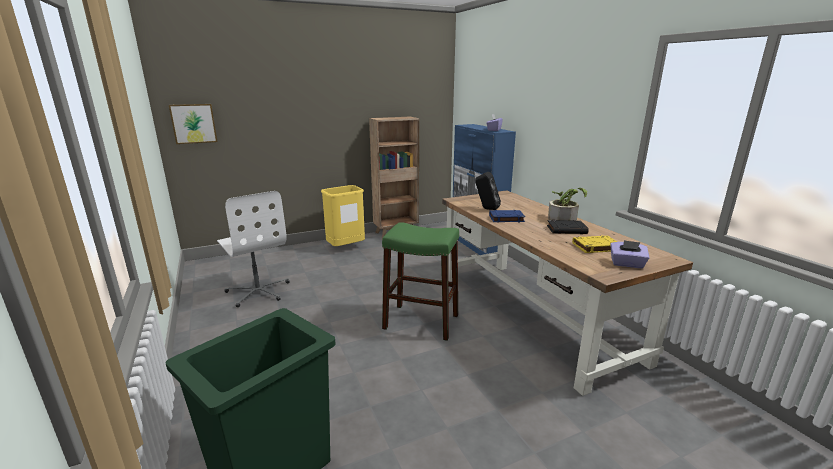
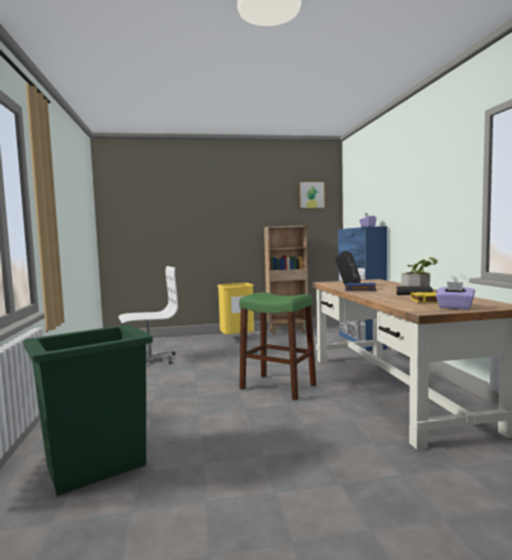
camera: 15 degrees right, 15 degrees down
picture [169,104,218,144] -> picture moved to [298,181,326,209]
white office chair [217,191,290,307] -> white office chair turned 90 degrees counterclockwise [118,266,178,364]

